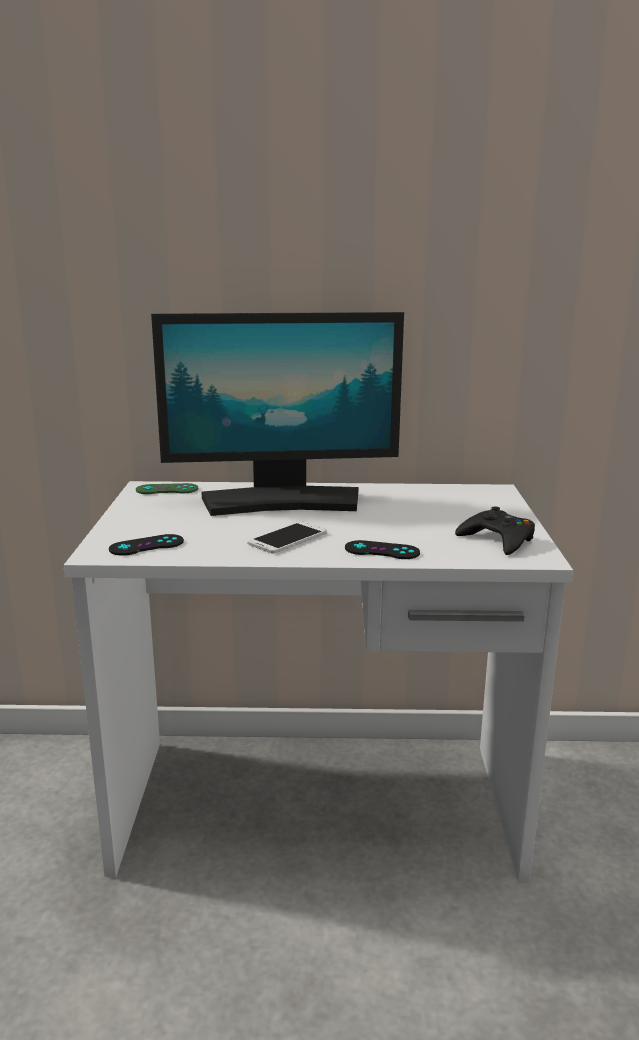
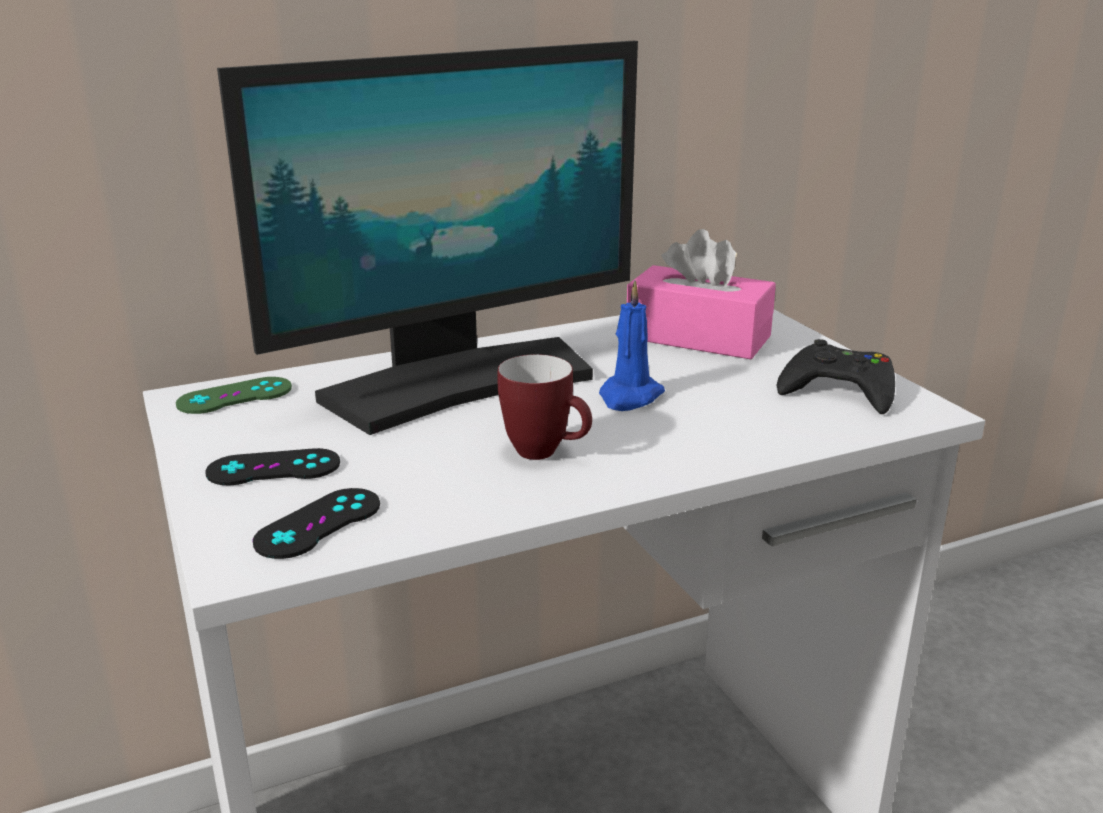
camera: 25 degrees left, 5 degrees up
phone [248,522,327,553] -> mug [498,354,592,460]
black game controller [345,540,420,559] -> black game controller moved to [206,448,340,485]
none -> blue candle [599,280,665,411]
none -> pink tissue box [627,229,776,359]

